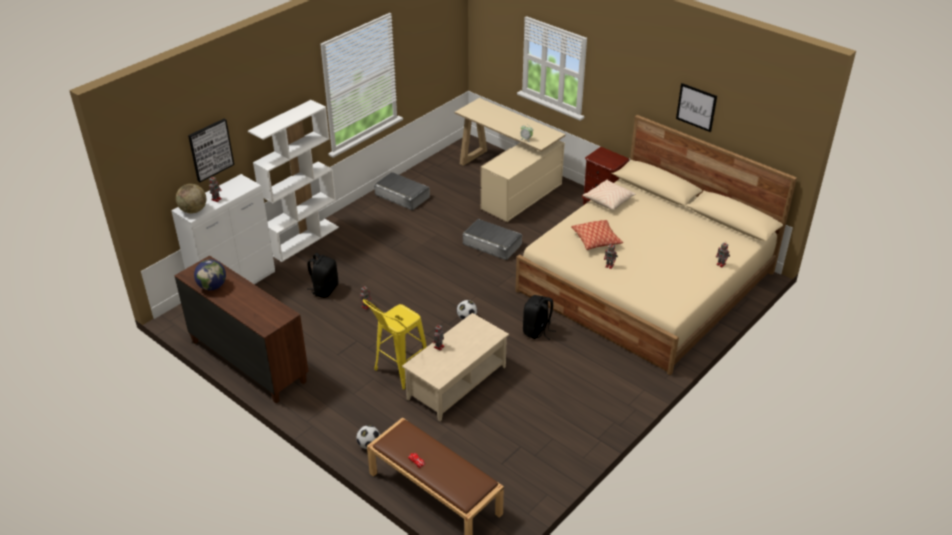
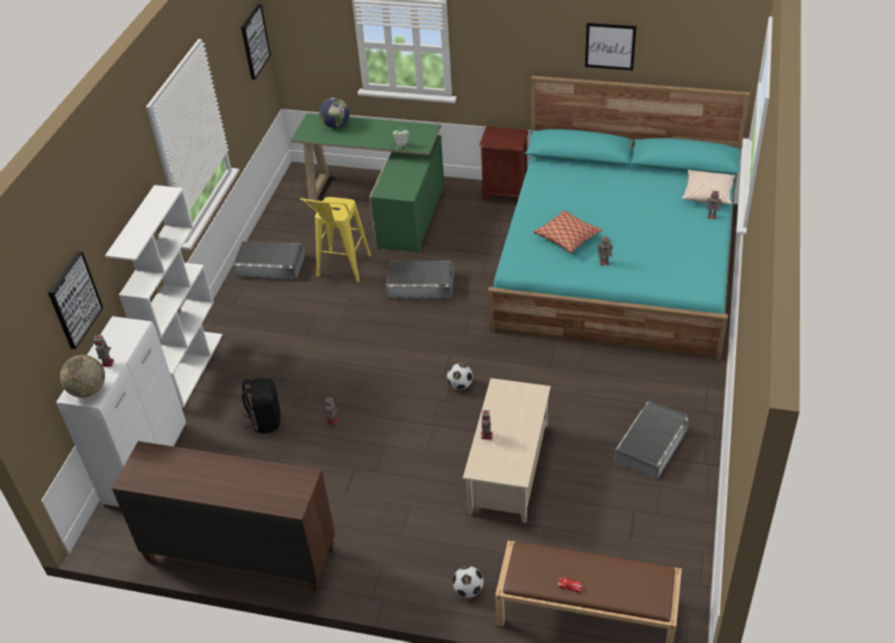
camera: 25 degrees left, 5 degrees up
globe [194,260,226,290] -> globe moved to [319,97,350,128]
yellow stool [363,299,427,390] -> yellow stool moved to [300,197,371,282]
beige desk [455,98,566,222] -> green desk [291,114,444,253]
beige bed [515,115,797,375] -> turquoise bed [488,76,750,360]
black backpack [523,295,556,340] -> none
beige pillow [583,180,636,210] -> beige pillow moved to [682,170,735,204]
none -> picture [241,4,271,80]
none -> grey storage box [614,400,690,480]

